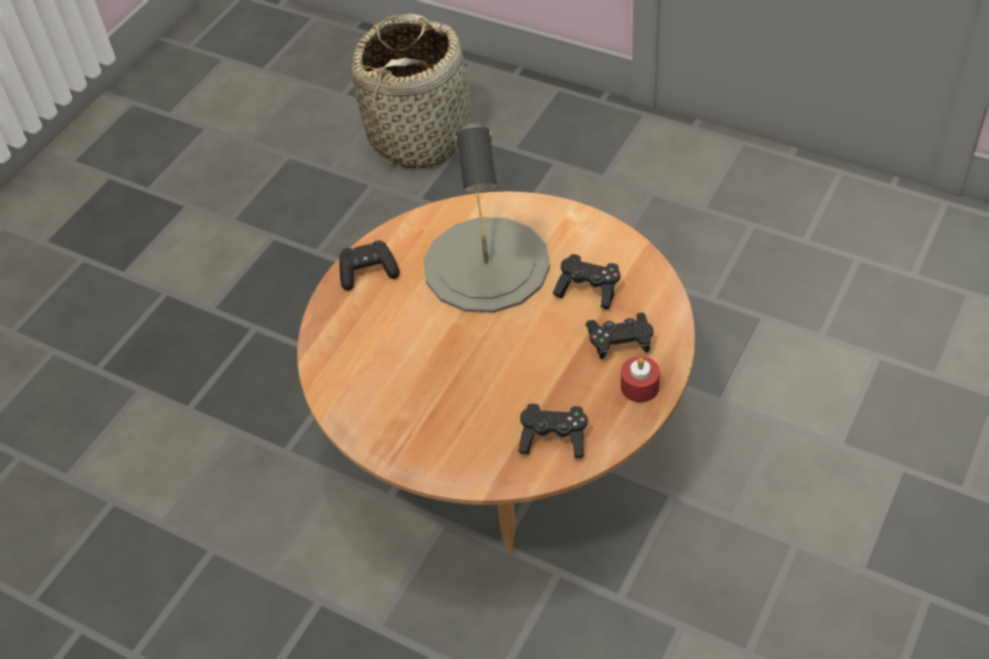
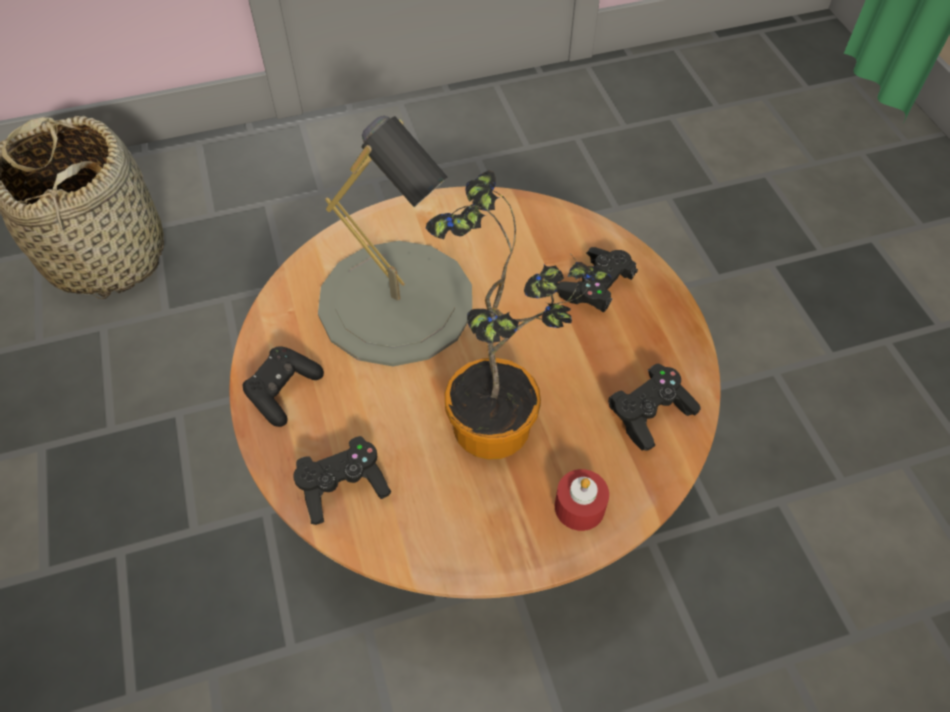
camera: 50 degrees left, 5 degrees up
black game controller [553,254,620,310] -> black game controller moved to [293,436,391,525]
red candle [621,356,660,402] -> red candle moved to [555,469,609,531]
none -> potted plant [426,170,612,460]

